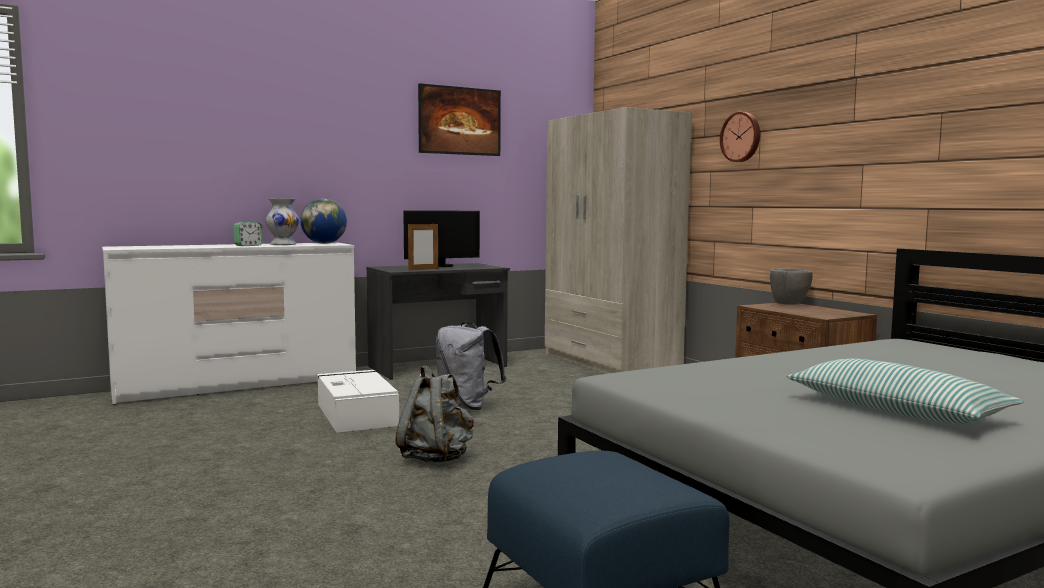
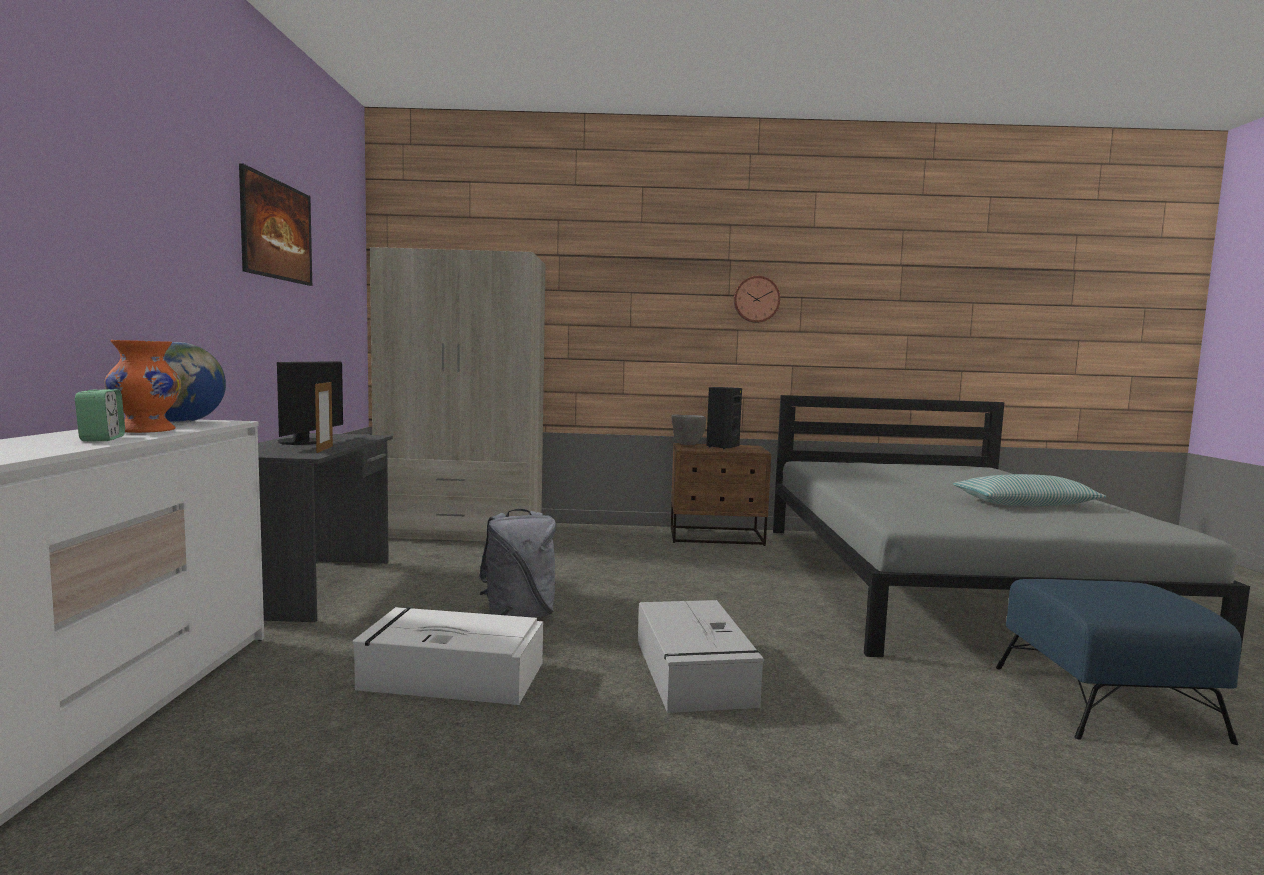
camera: 60 degrees left, 0 degrees up
white vase [265,198,299,245] -> orange vase [105,340,182,433]
grey backpack [396,365,474,463] -> grey storage box [638,600,764,713]
wall clock [720,112,760,162] -> wall clock moved to [734,276,780,323]
none -> black speaker [706,387,742,449]

